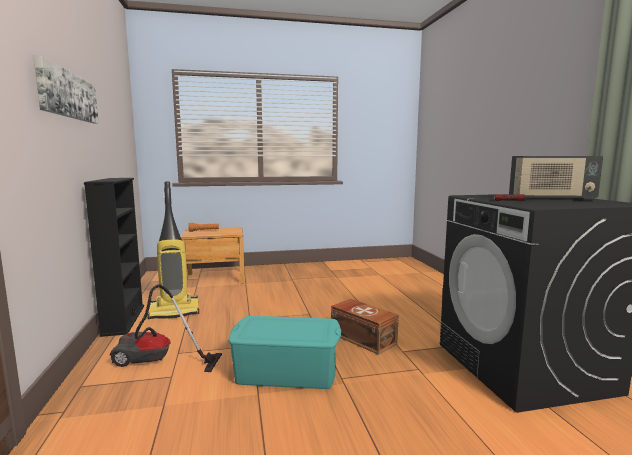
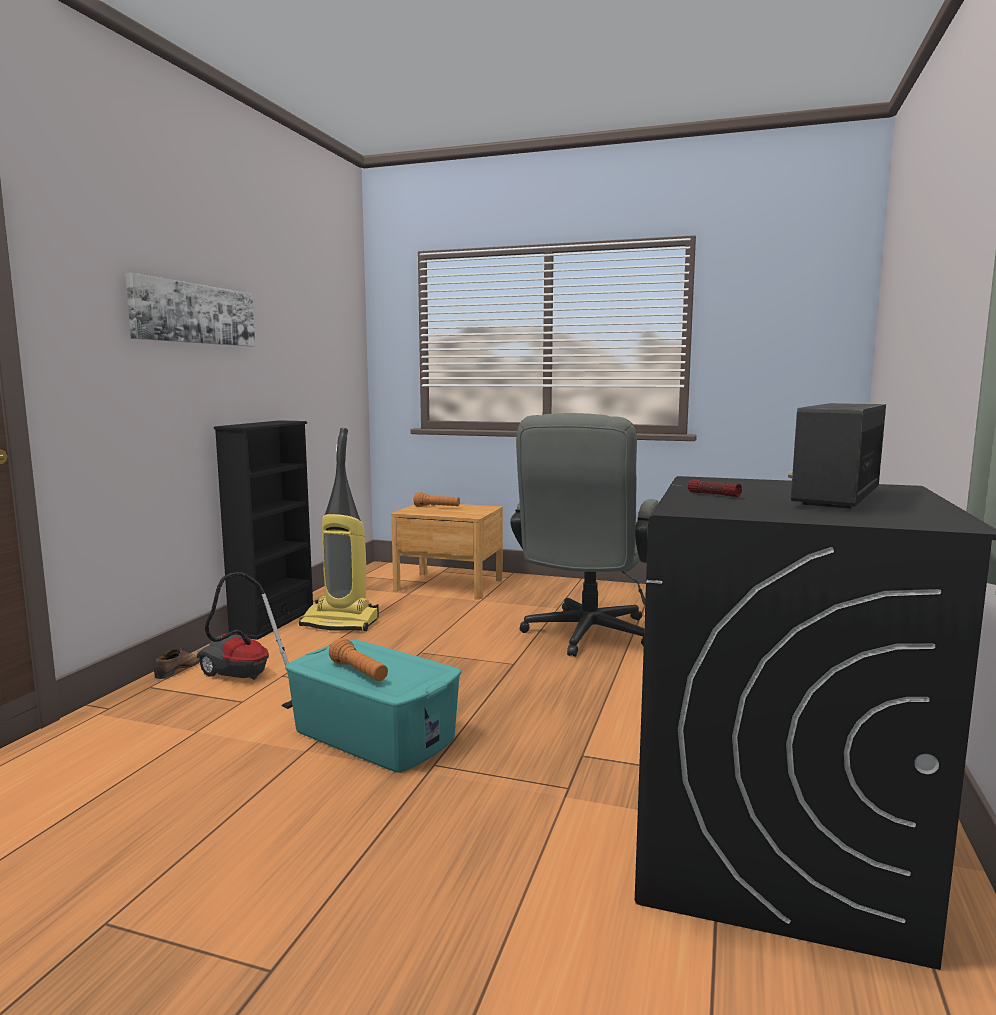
camera: 30 degrees right, 0 degrees up
brown storage box [331,299,399,355] -> none
radio [509,156,603,200] -> radio turned 90 degrees clockwise [788,403,886,509]
none -> shoe [154,648,202,679]
none -> orange flashlight [329,638,388,681]
none -> grey office chair [510,413,659,657]

